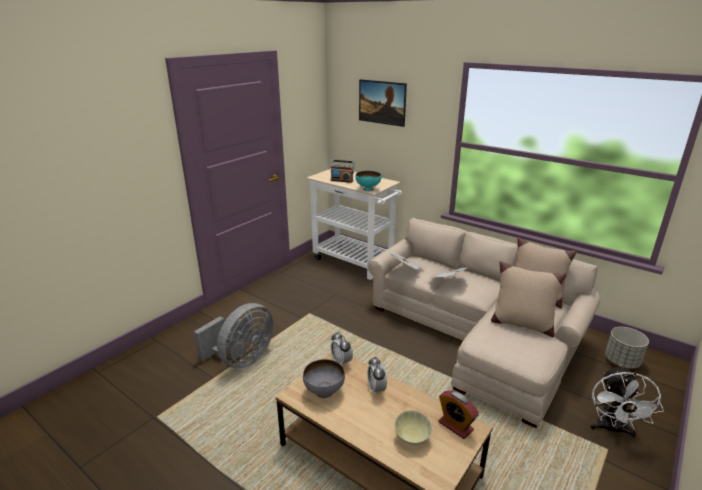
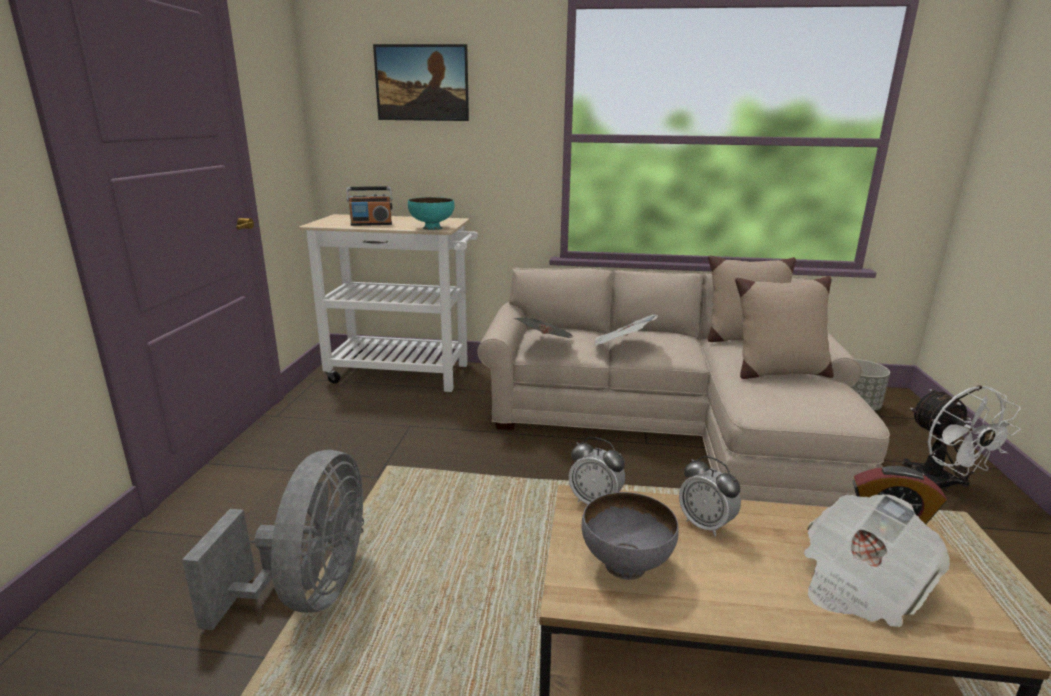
camera: 30 degrees left, 5 degrees down
beige bowl [394,410,432,445] -> newspaper [804,494,950,627]

